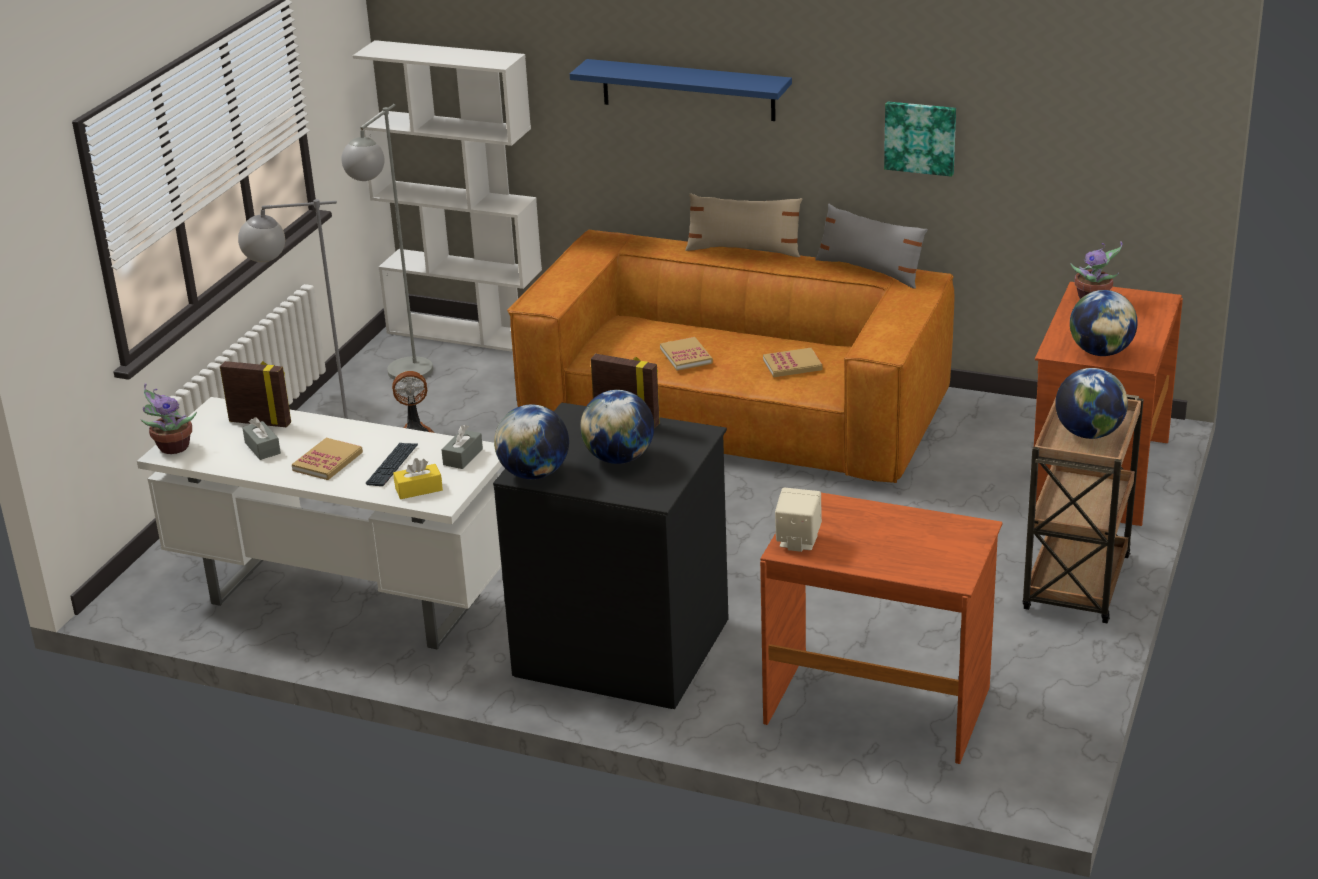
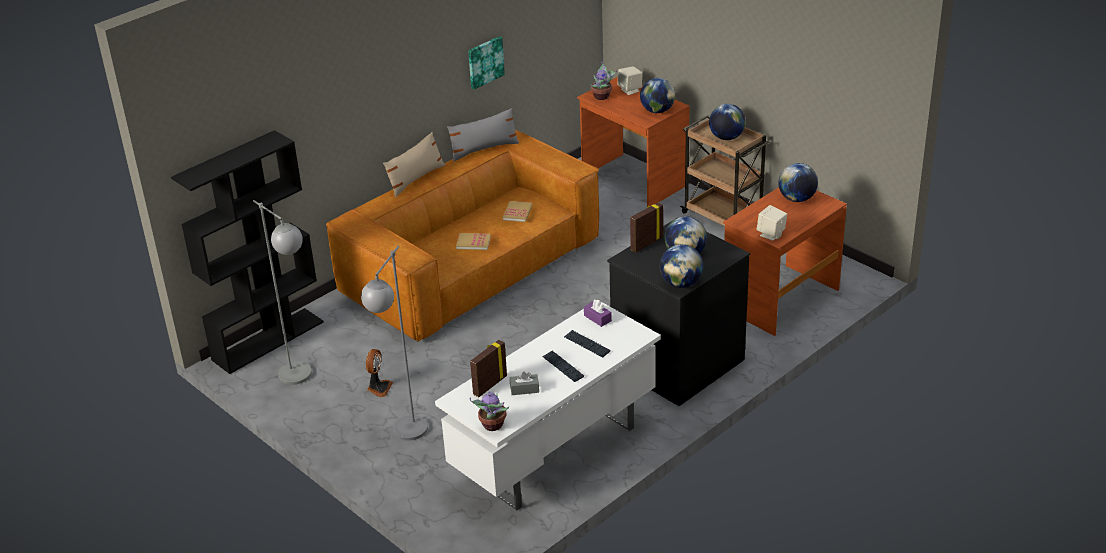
camera: 65 degrees left, 5 degrees up
book [292,438,363,480] -> keyboard [542,351,584,382]
white bookcase [353,40,542,352] -> black bookcase [171,130,323,374]
yellow tissue box [393,458,443,499] -> none
grey tissue box [441,425,483,469] -> purple tissue box [584,300,612,327]
blue shelf [570,59,792,121] -> none
none -> beige speaker [617,66,643,95]
none -> globe [778,163,818,202]

